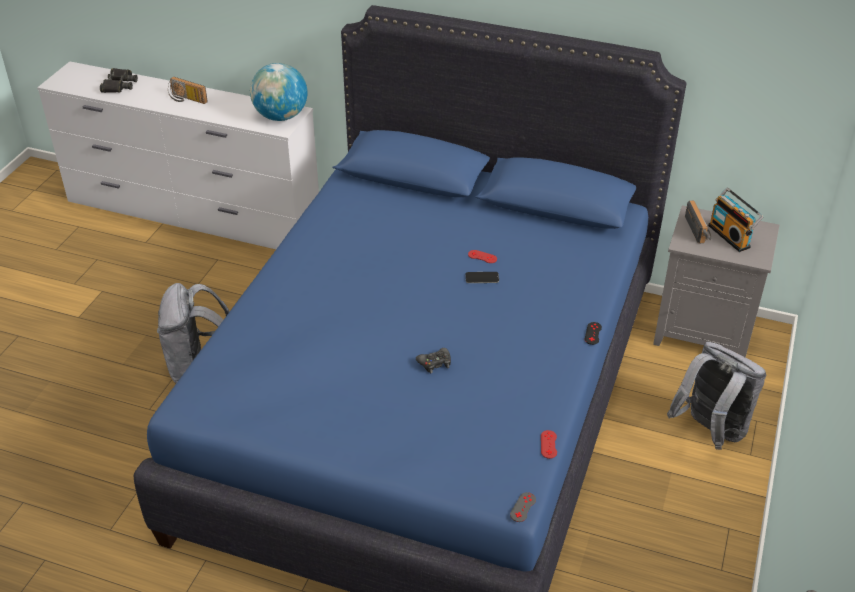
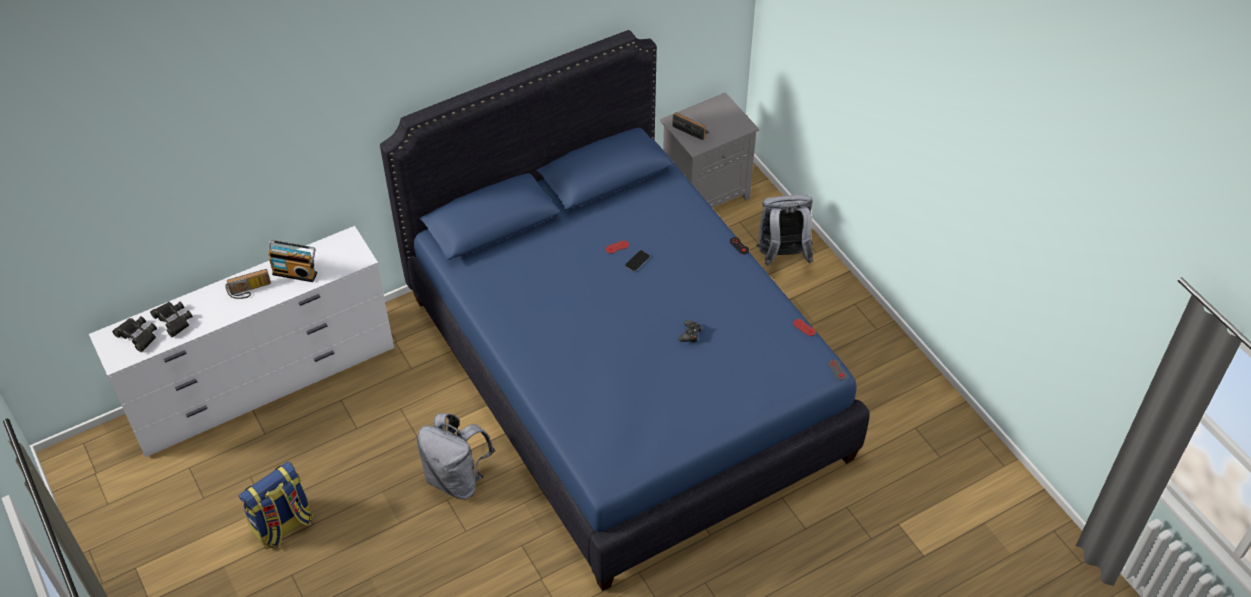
camera: 50 degrees left, 10 degrees up
globe [250,63,307,121] -> none
radio [708,187,763,252] -> radio moved to [267,240,317,282]
none -> black binoculars [112,316,157,352]
none -> backpack [239,462,313,550]

